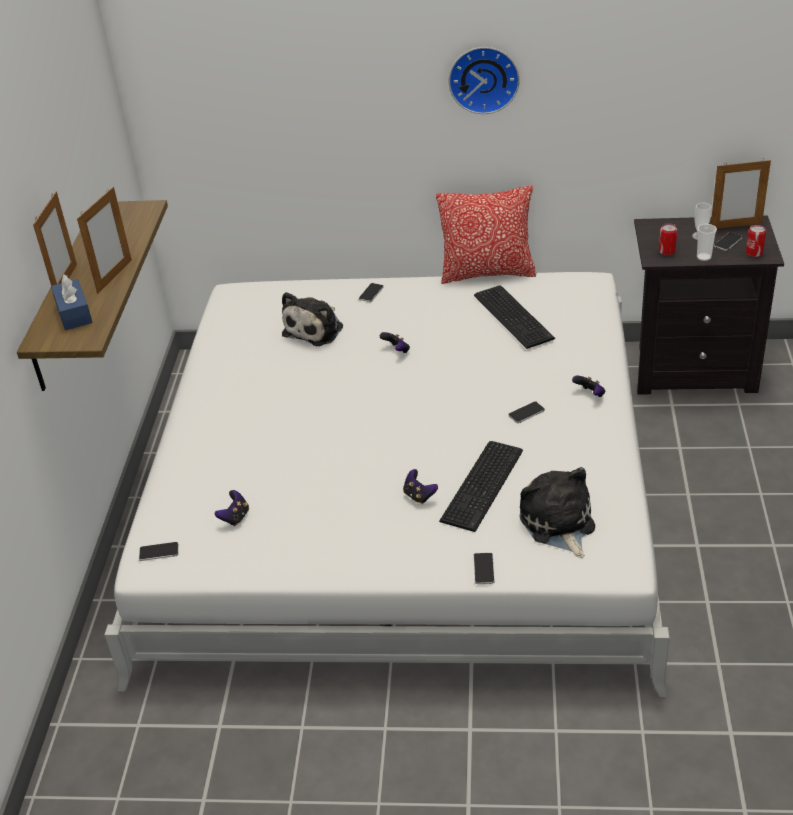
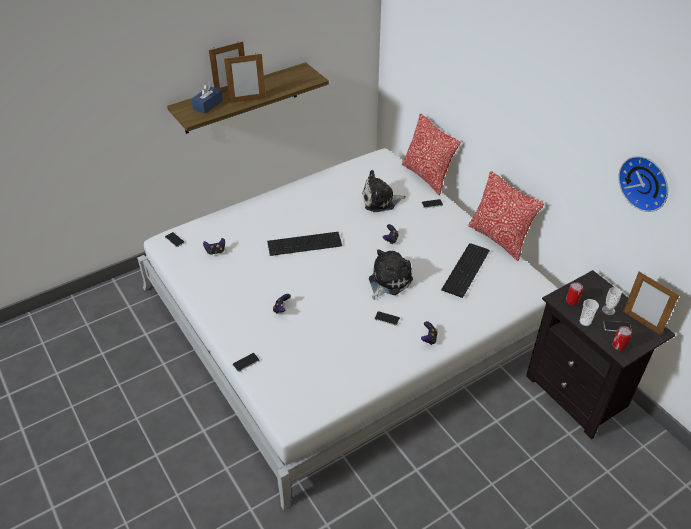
camera: 50 degrees right, 5 degrees up
keyboard [439,441,523,532] -> keyboard moved to [267,232,342,256]
wall clock [448,47,520,114] -> wall clock moved to [618,156,668,212]
plush toy [520,467,595,558] -> plush toy moved to [369,249,413,300]
none -> pillow [401,113,461,195]

